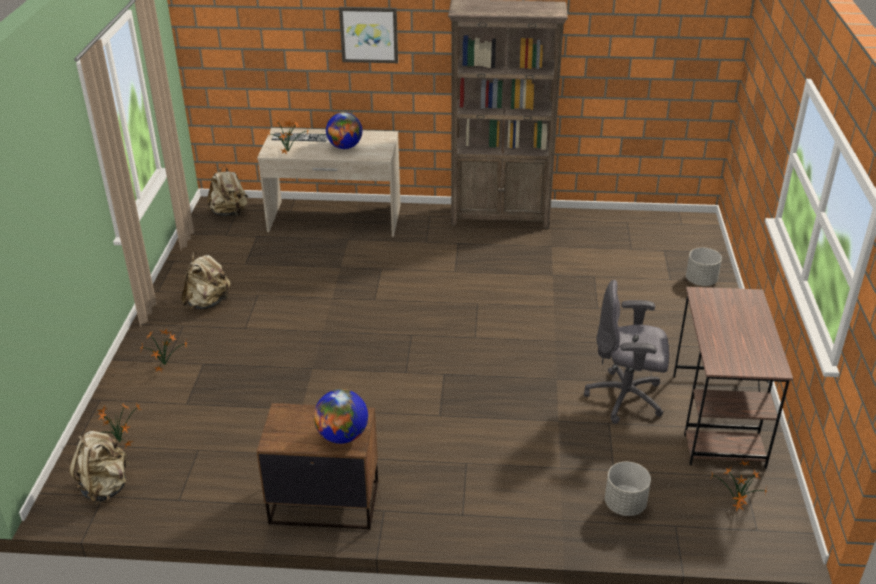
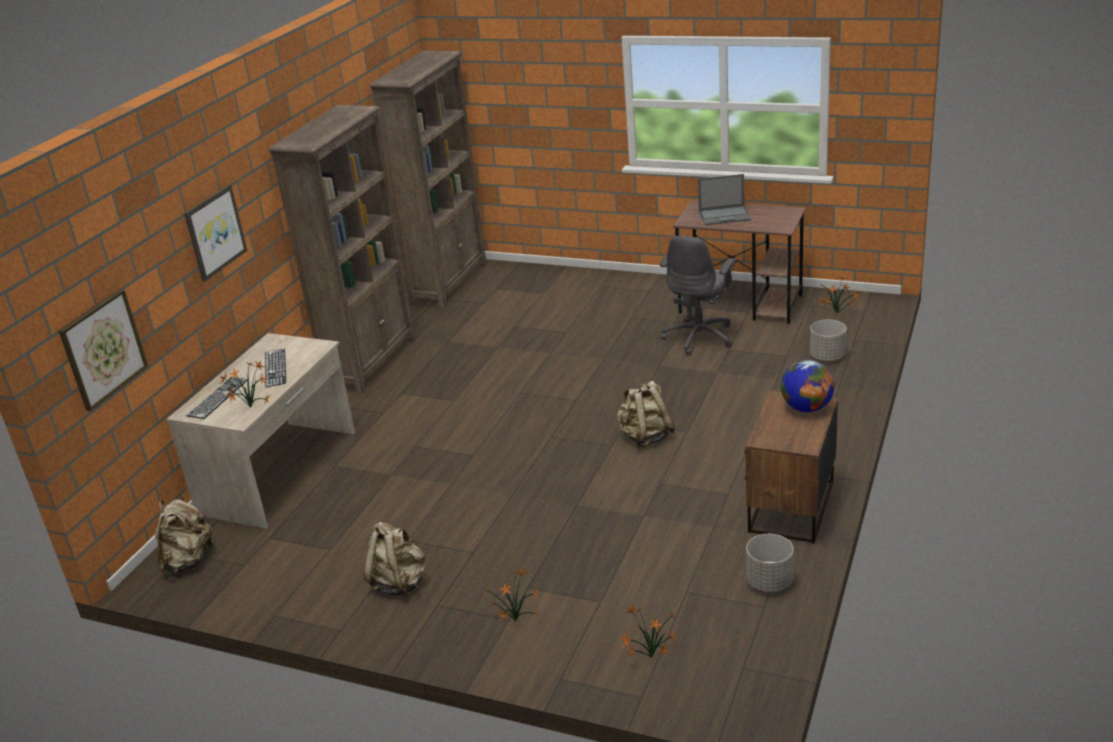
camera: 70 degrees left, 5 degrees down
beige backpack [70,431,129,504] -> beige backpack moved to [617,381,675,448]
globe [326,112,362,149] -> keyboard [265,348,286,387]
grey planter [686,248,722,286] -> grey planter moved to [746,534,794,592]
none -> picture [59,289,148,411]
none -> brown bookcase [370,51,487,308]
none -> laptop [698,174,751,225]

